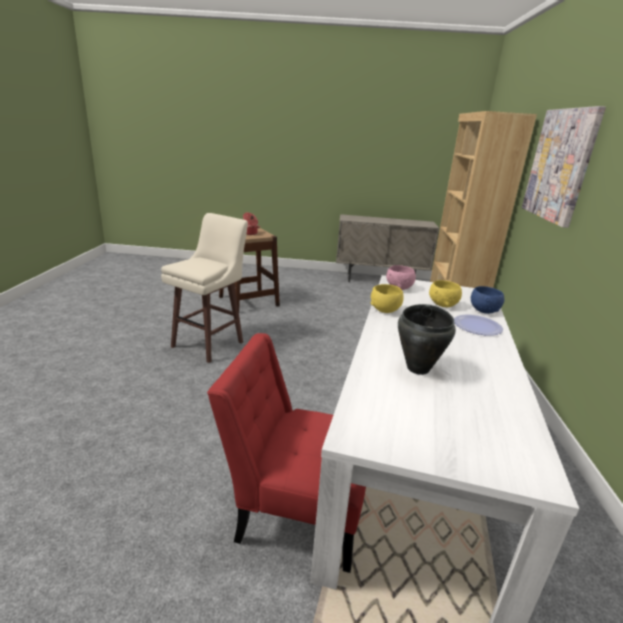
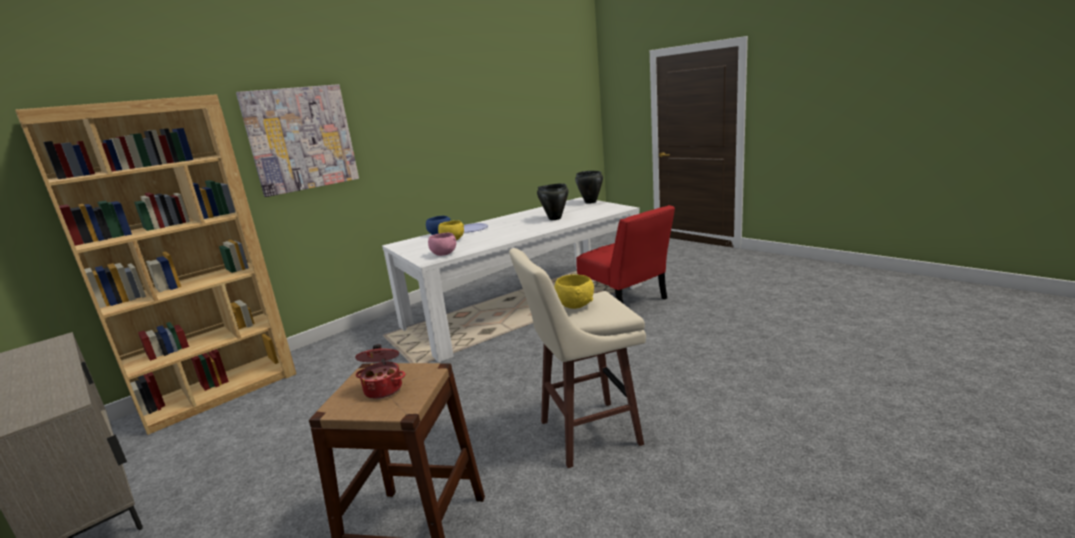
camera: 135 degrees left, 5 degrees down
yellow bowl [371,284,404,313] -> yellow bowl moved to [554,274,594,309]
none -> black cooking pot [575,171,603,204]

